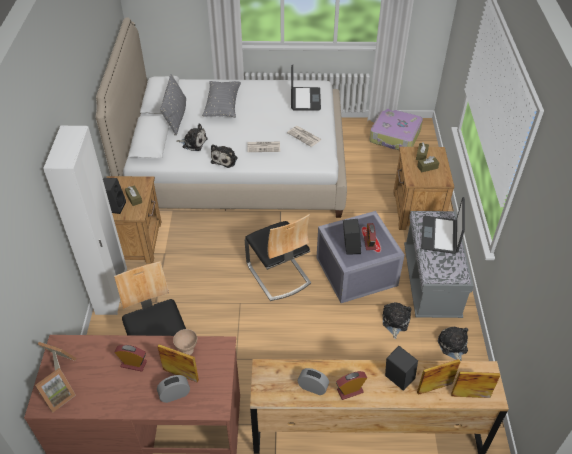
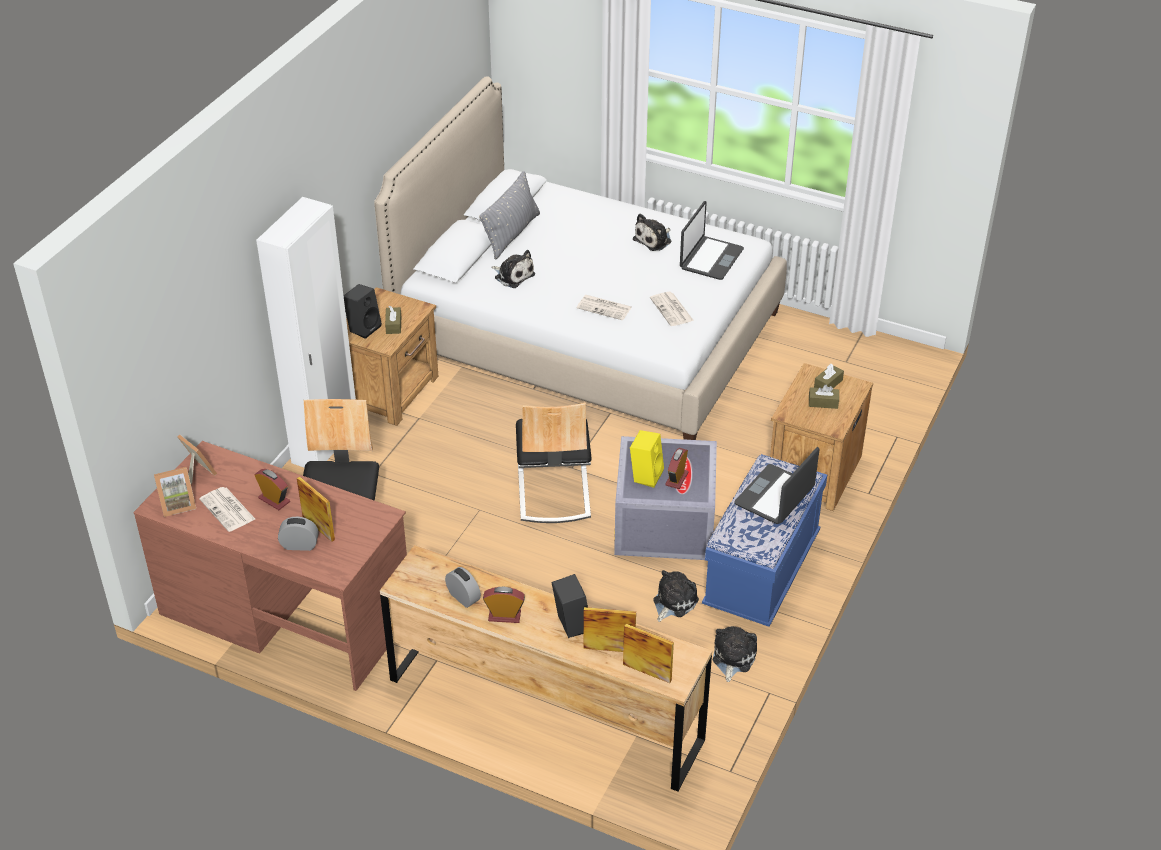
camera: 25 degrees right, 5 degrees down
beige bowl [173,329,197,355] -> none
grey pillow [202,81,241,118] -> none
plush toy [211,144,237,168] -> plush toy moved to [633,213,671,251]
black speaker [343,219,361,255] -> yellow speaker [630,430,664,488]
suitcase [369,109,423,150] -> none
grey bench [404,211,474,318] -> blue bench [702,454,827,627]
none -> newspaper [199,487,255,532]

